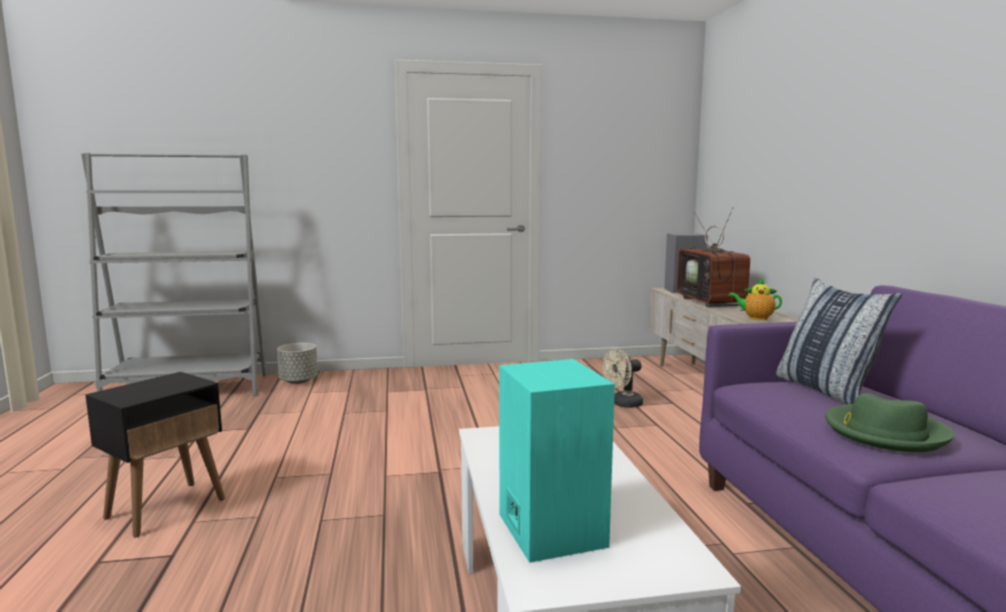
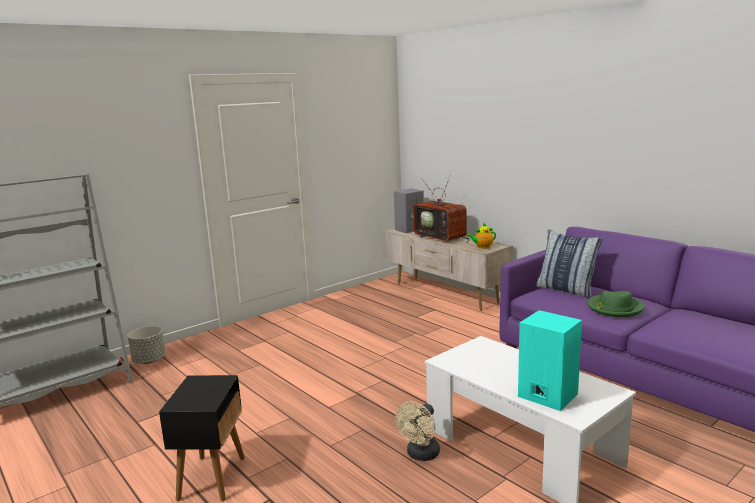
camera: 30 degrees left, 5 degrees up
beige fan [603,349,643,408] -> beige fan moved to [395,402,440,461]

